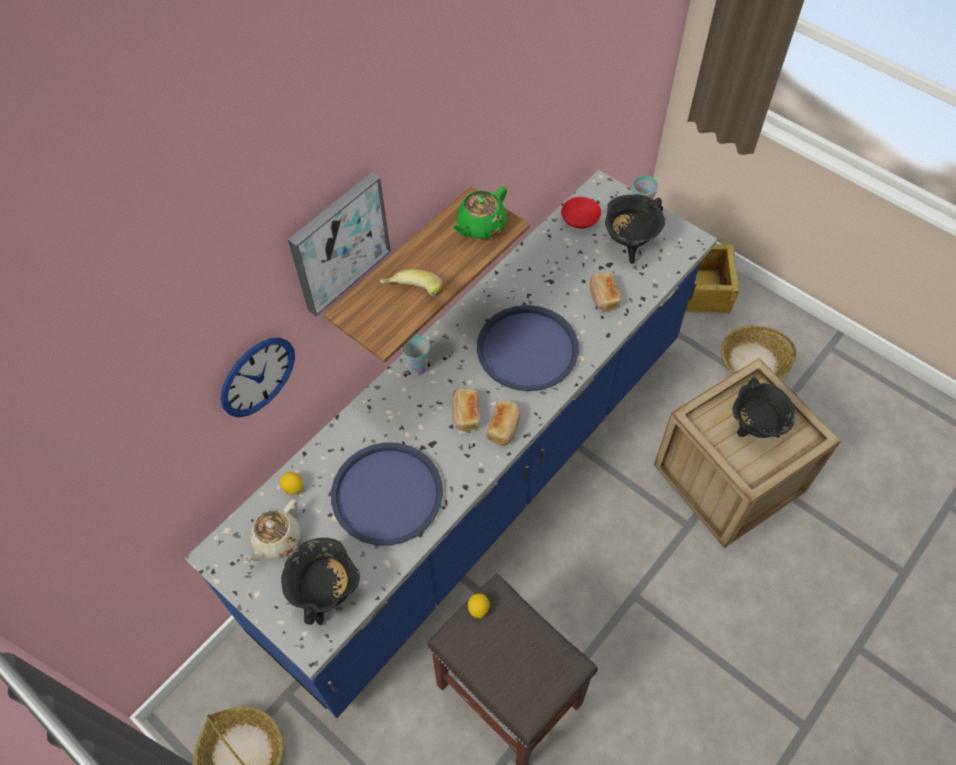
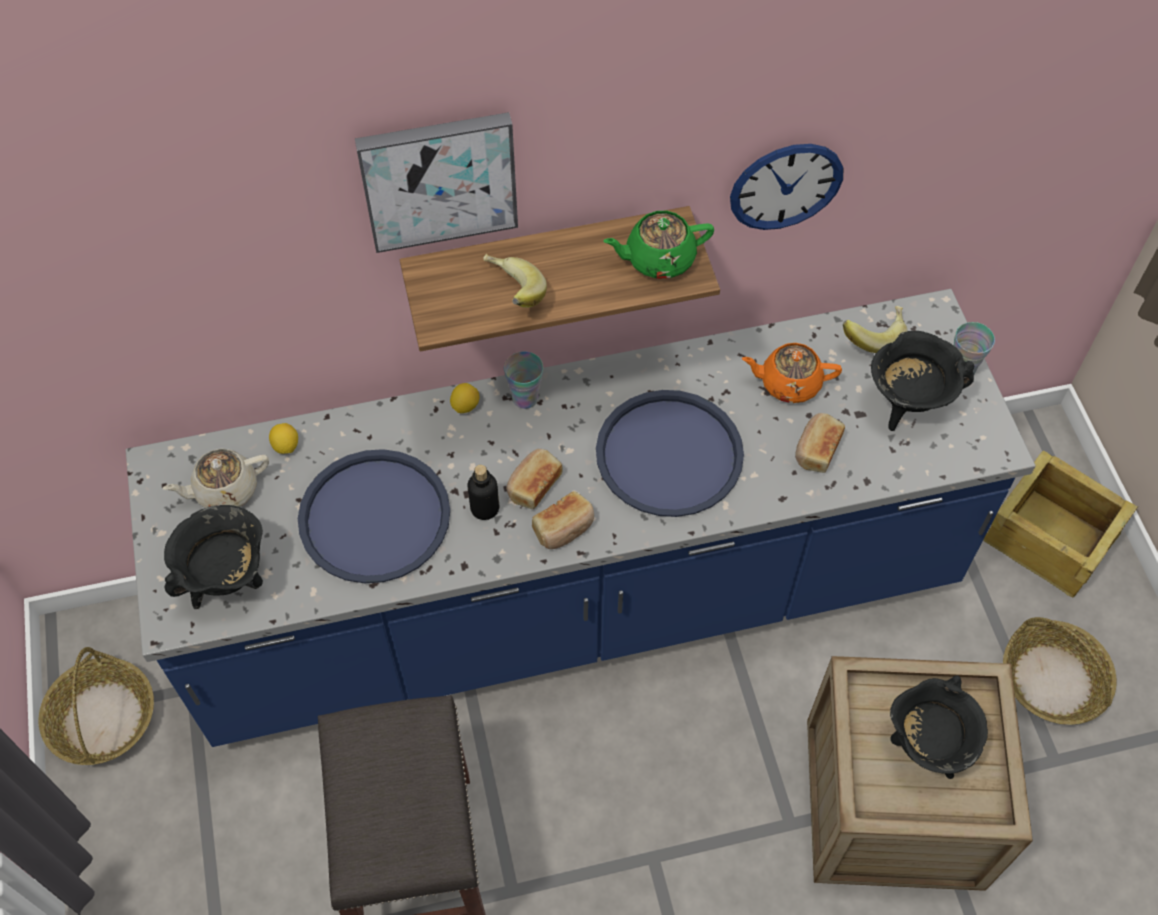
camera: 35 degrees right, 0 degrees up
wall clock [220,337,295,417] -> wall clock moved to [730,144,843,230]
lemon [468,594,489,618] -> lemon moved to [450,383,479,413]
red bowl [561,197,601,229] -> banana [843,306,907,353]
none -> bottle [467,465,499,520]
none -> orange teapot [741,343,842,403]

